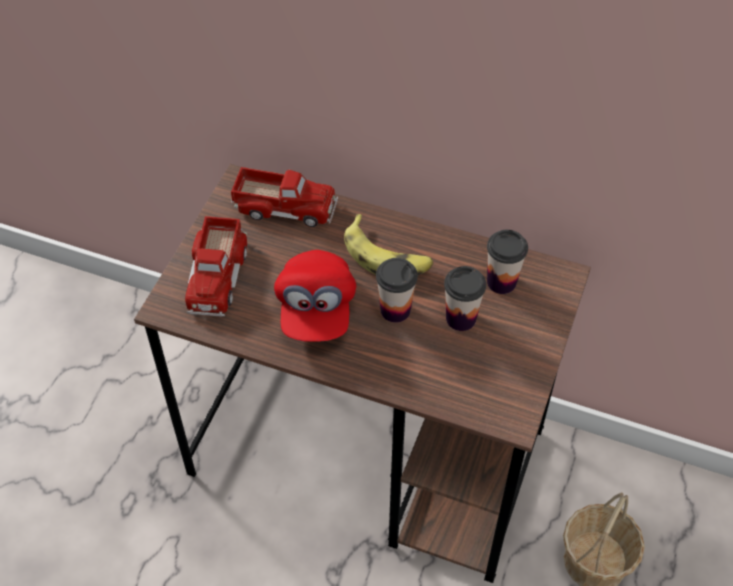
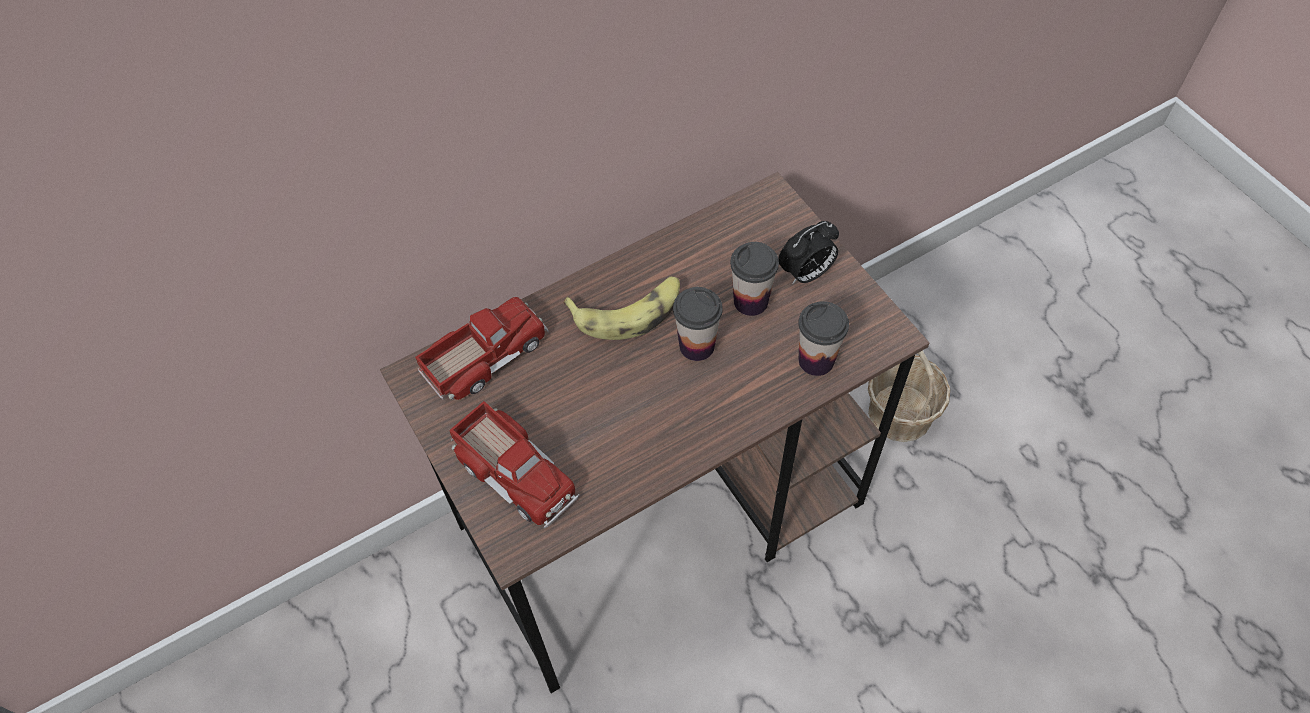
camera: 50 degrees left, 5 degrees up
red cap [274,250,356,342] -> none
cup [487,230,528,294] -> cup moved to [798,301,849,376]
none -> alarm clock [778,221,839,285]

